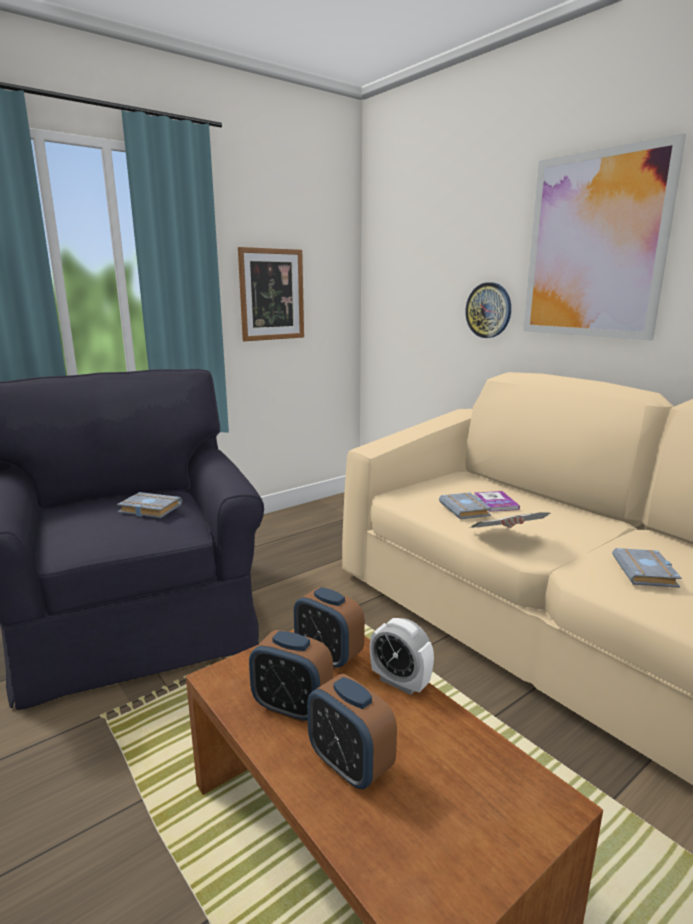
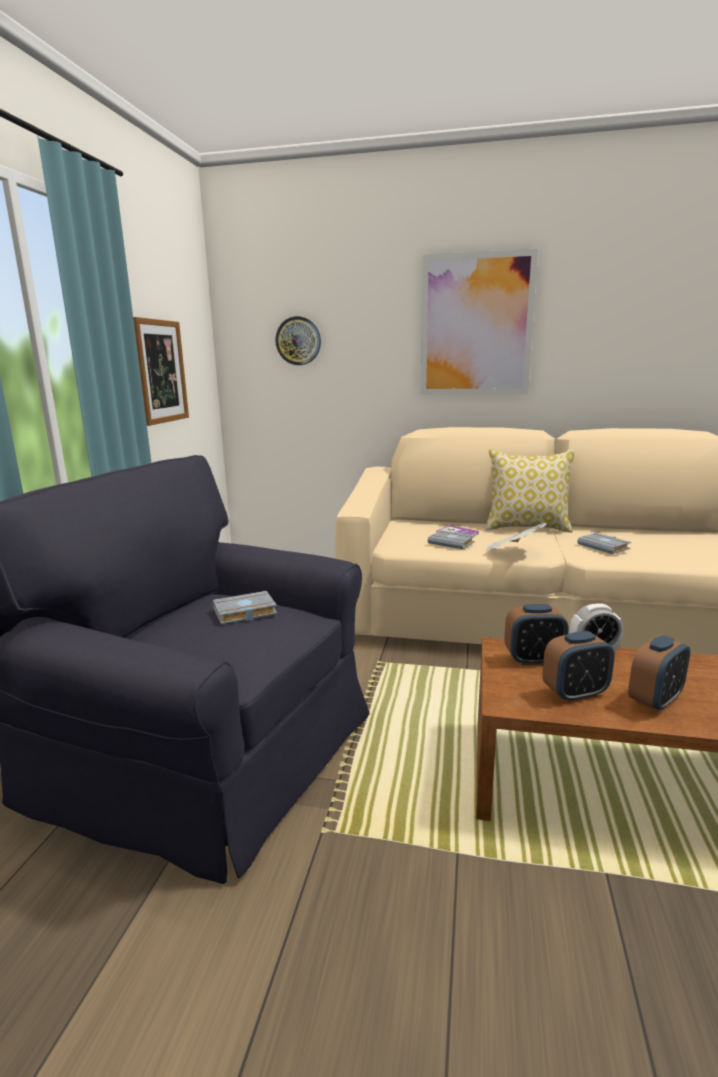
camera: 40 degrees left, 0 degrees up
alarm clock [307,674,397,789] -> alarm clock turned 45 degrees counterclockwise [628,635,690,712]
wall clock [465,282,511,338] -> wall clock moved to [275,316,321,365]
none -> pillow [486,449,575,533]

